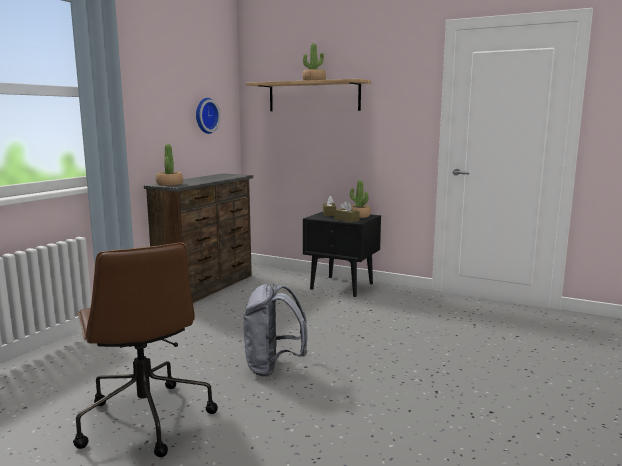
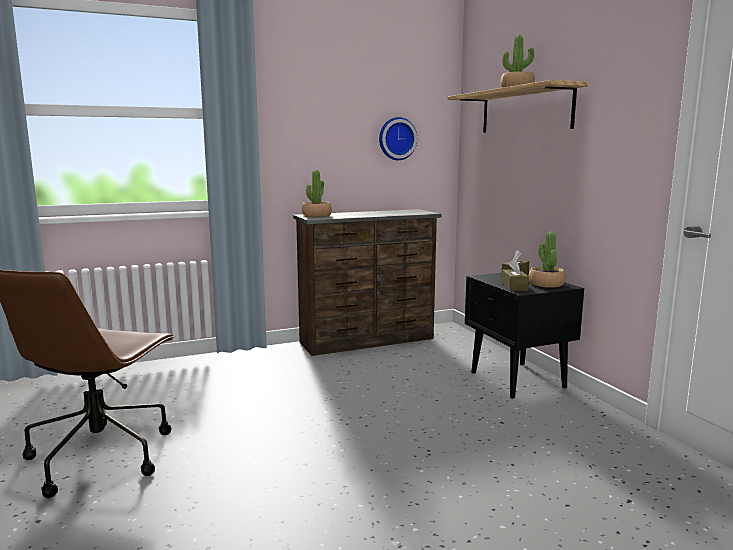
camera: 40 degrees right, 0 degrees up
grey backpack [242,284,307,377] -> none

